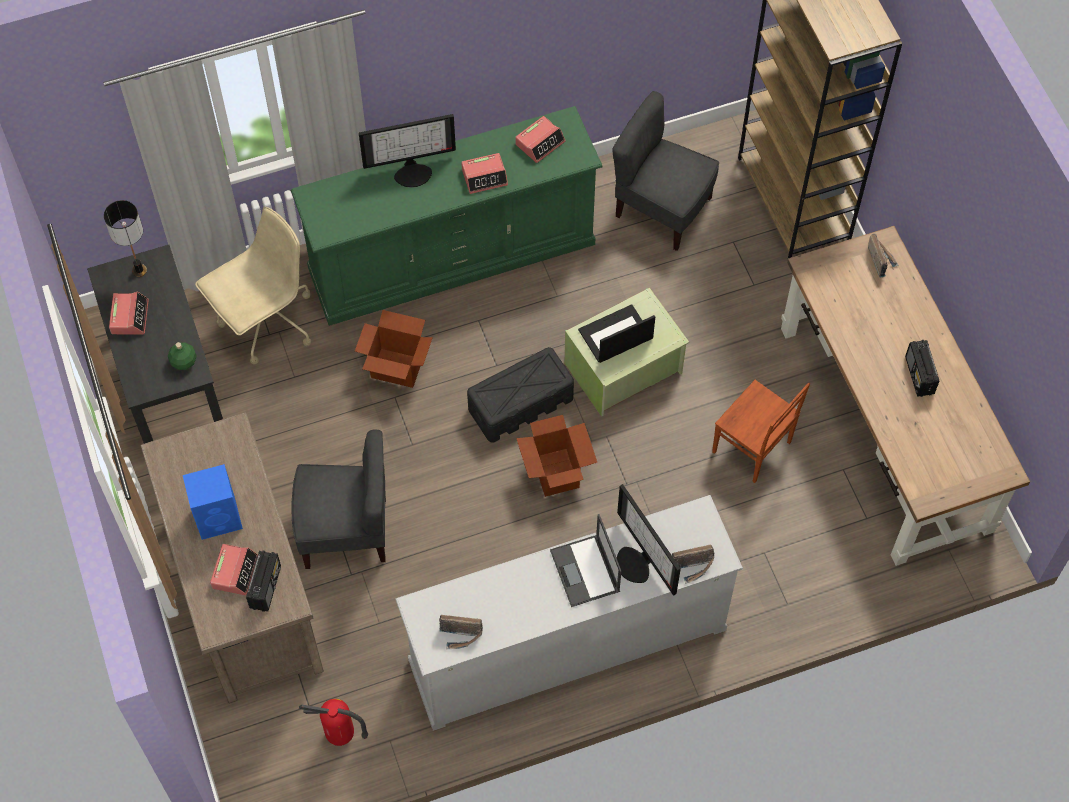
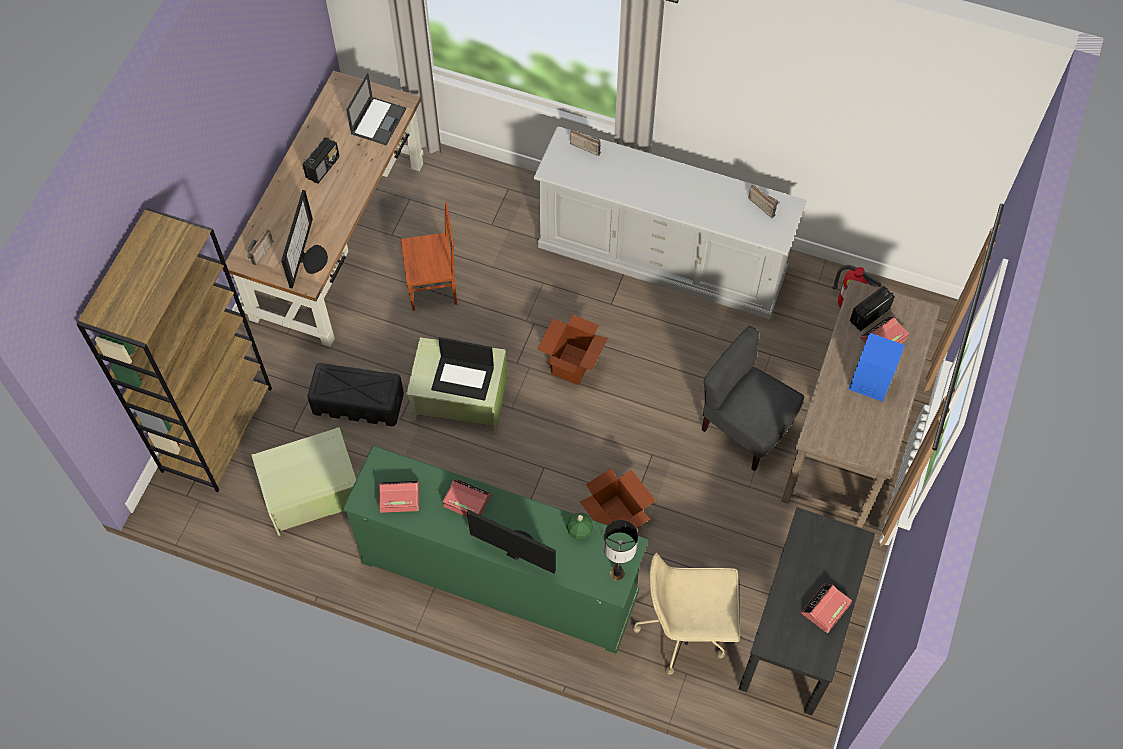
camera: 140 degrees left, 0 degrees up
table lamp [104,200,147,277] -> table lamp moved to [603,520,638,581]
green bottle [168,342,197,370] -> green bottle moved to [566,513,593,539]
black storage box [467,347,574,443] -> black storage box moved to [307,363,404,426]
laptop [550,514,622,607] -> laptop moved to [346,73,406,145]
grey chair [612,91,719,251] -> green storage box [251,427,356,536]
monitor [617,484,681,596] -> monitor moved to [281,190,328,288]
brown chair [712,380,810,483] -> brown chair turned 90 degrees clockwise [400,202,457,311]

